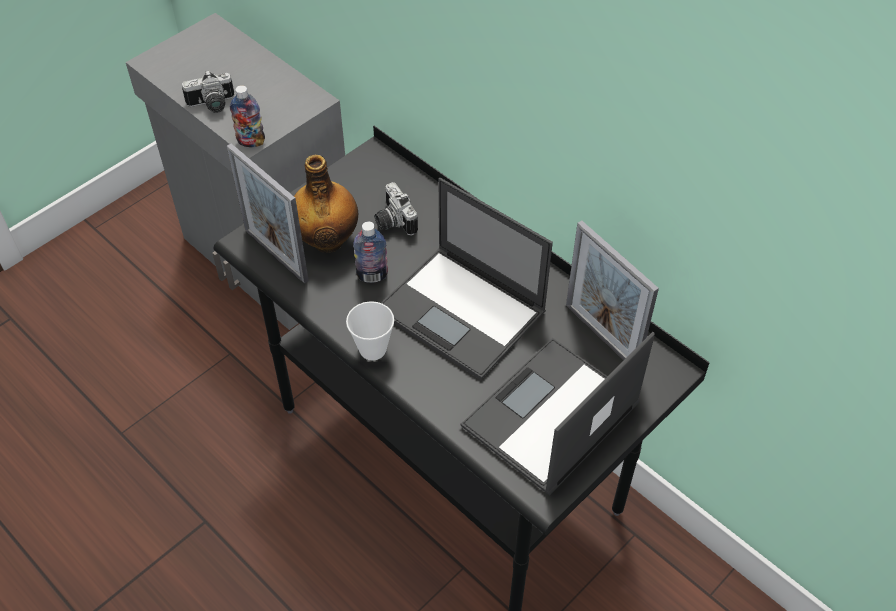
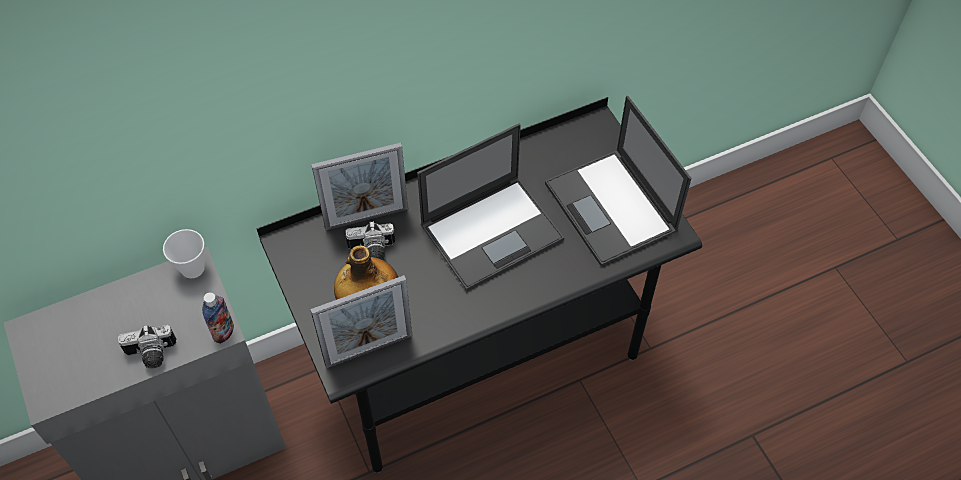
camera: 70 degrees left, 5 degrees up
camera [182,70,234,113] -> camera turned 75 degrees clockwise [118,324,177,368]
cup [346,301,394,360] -> cup moved to [163,229,205,278]
bottle [353,221,388,283] -> none
picture frame [566,221,659,360] -> picture frame moved to [311,143,408,230]

